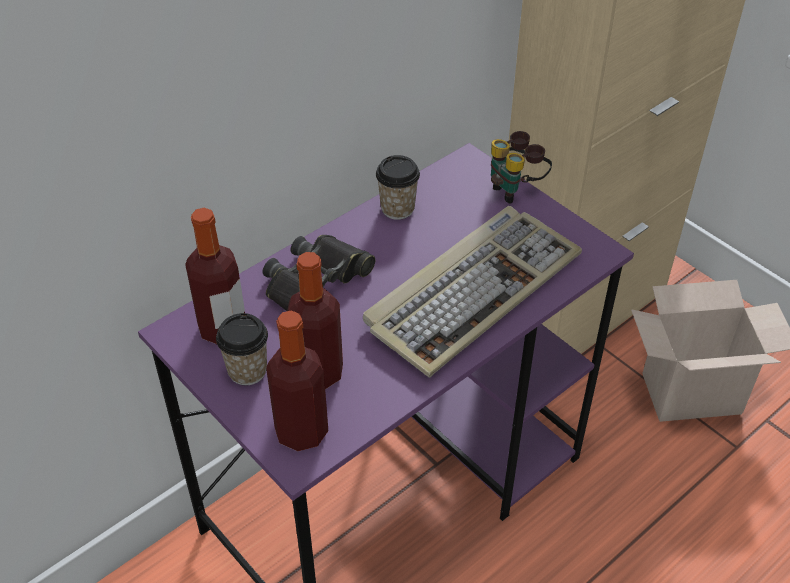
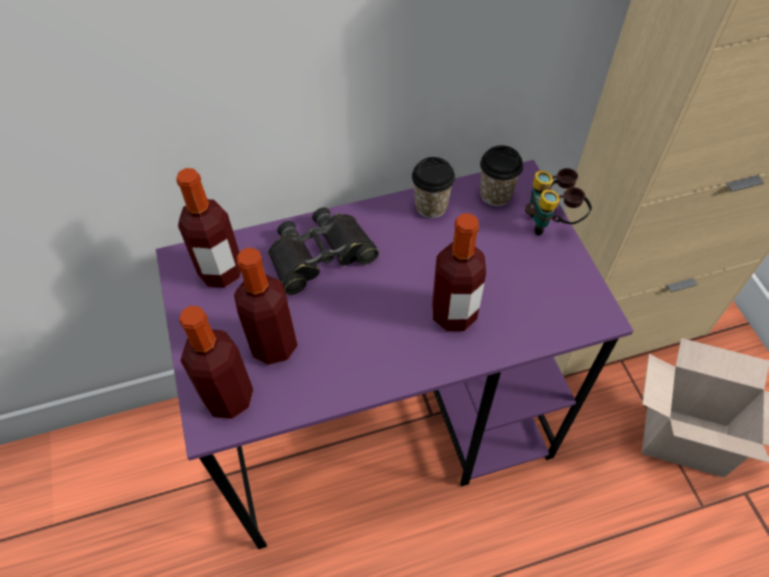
camera: 25 degrees right, 10 degrees up
cup [216,313,268,385] -> cup moved to [480,145,523,206]
keyboard [363,206,582,377] -> bottle [432,213,486,331]

